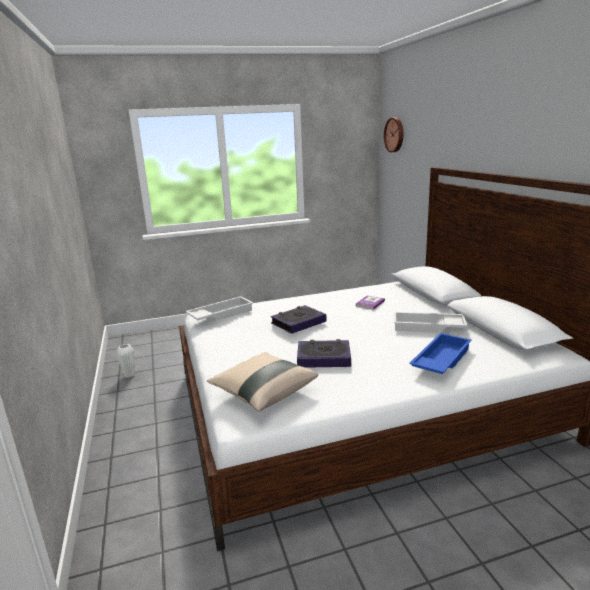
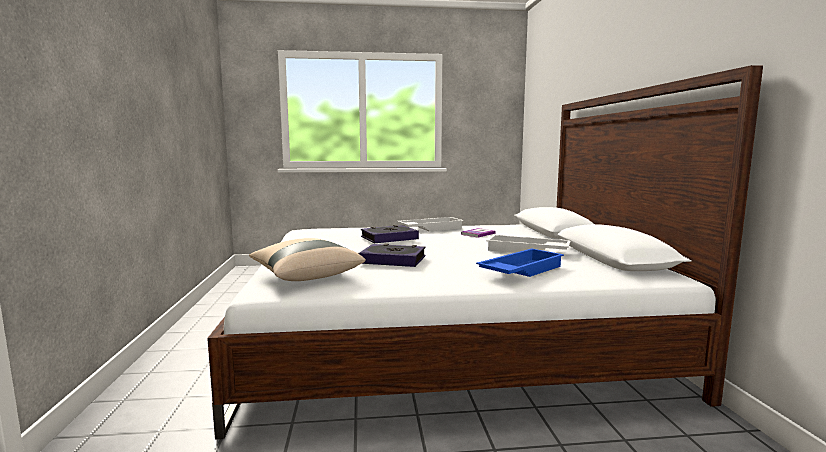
camera: 10 degrees right, 10 degrees down
white vase [117,344,135,378] -> none
white tray [186,296,253,320] -> white tray moved to [397,217,464,231]
wall clock [384,117,403,152] -> none

